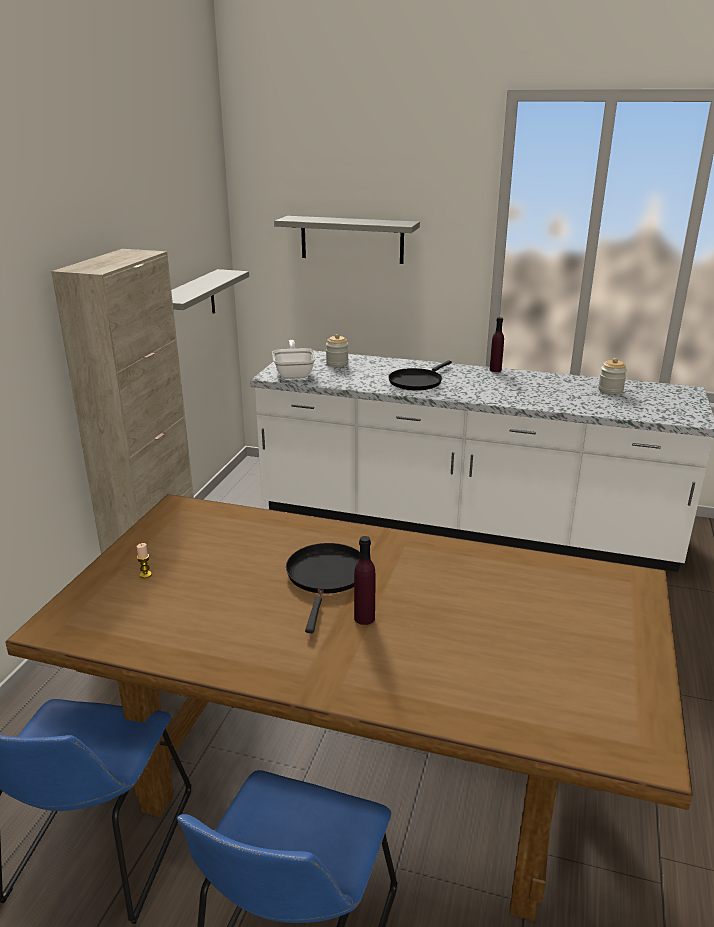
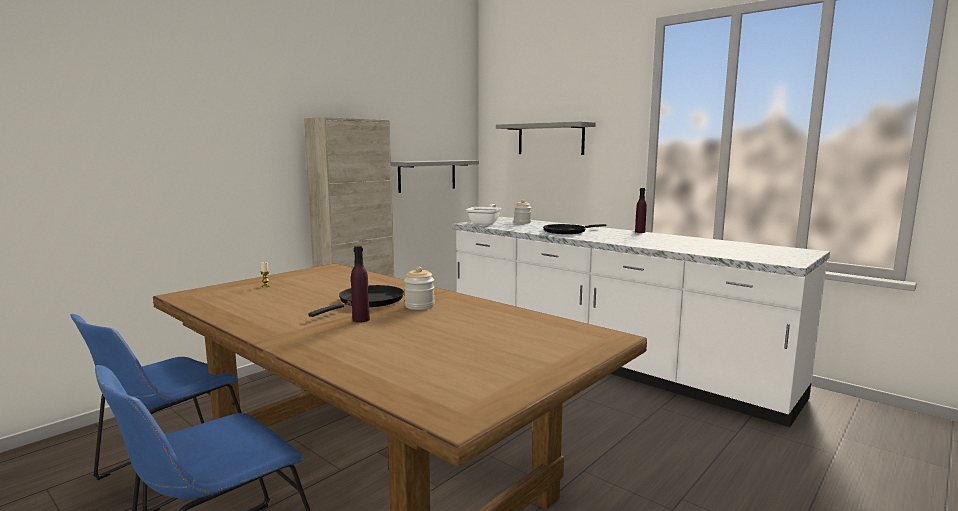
camera: 25 degrees right, 15 degrees down
jar [598,358,627,394] -> jar moved to [404,267,435,310]

